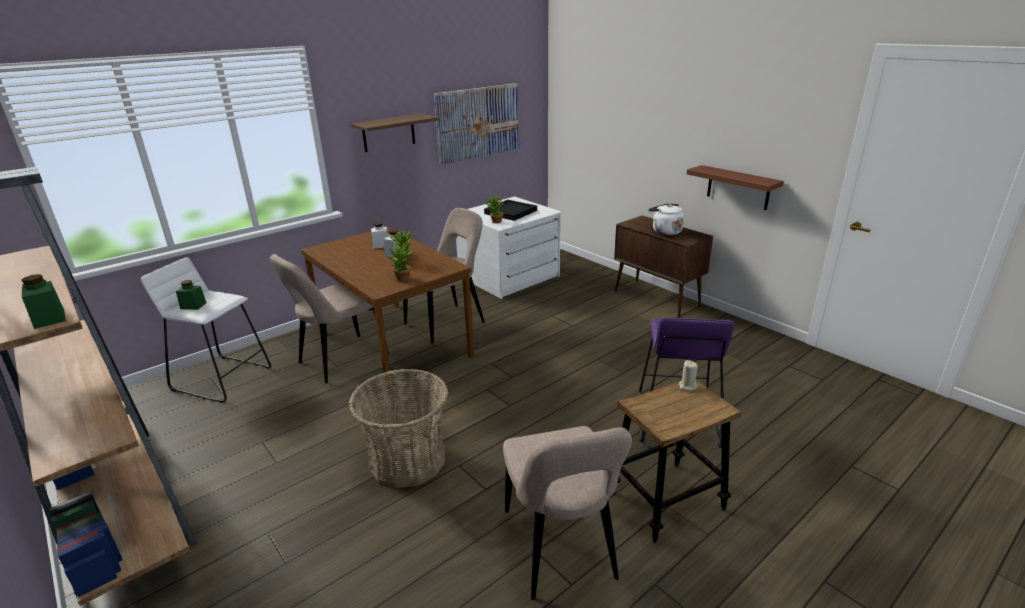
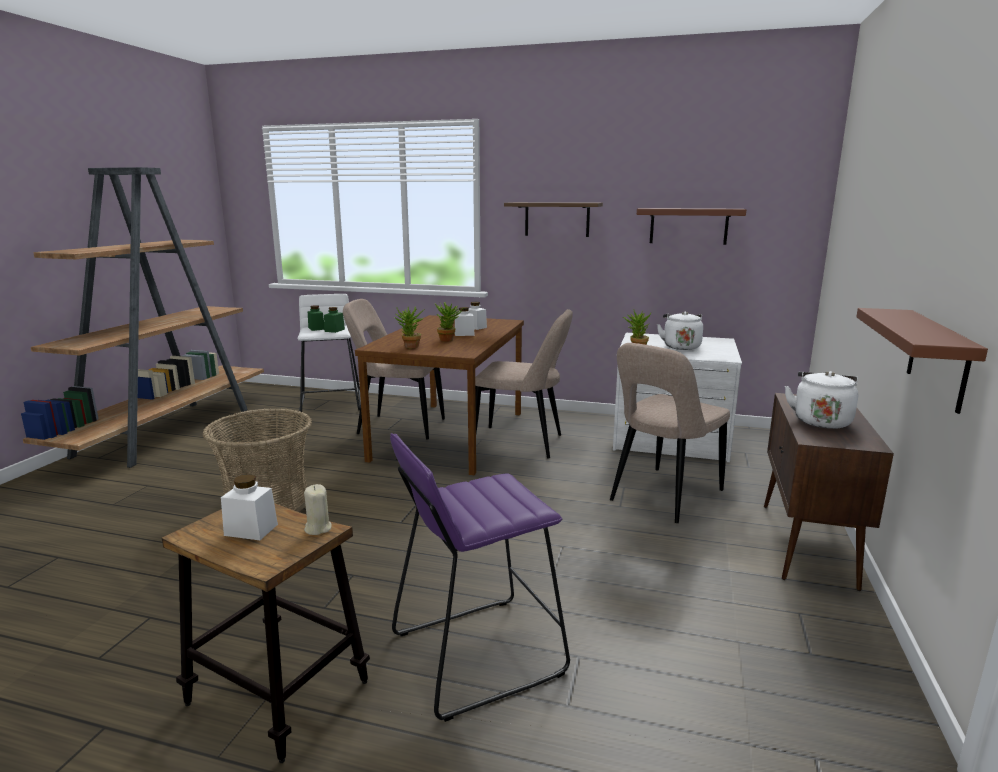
camera: 55 degrees right, 10 degrees down
green jar [22,274,66,329] -> green jar moved to [324,307,345,333]
picture [434,83,519,165] -> brown shelf [637,208,746,245]
black tray [484,200,537,221] -> white kettle [657,312,703,350]
beige chair [503,426,632,600] -> beige chair moved to [610,343,730,523]
none -> white jar [221,474,278,540]

